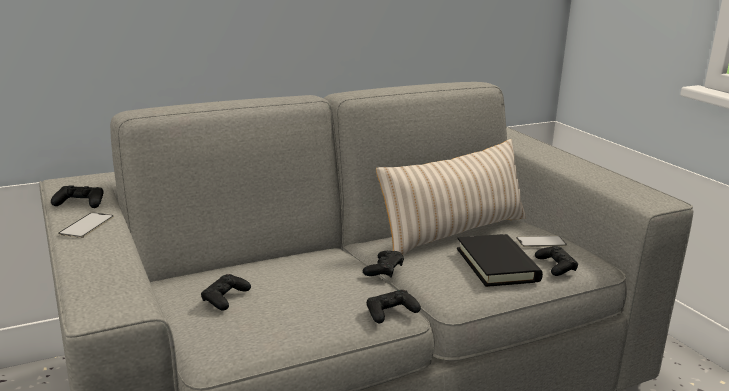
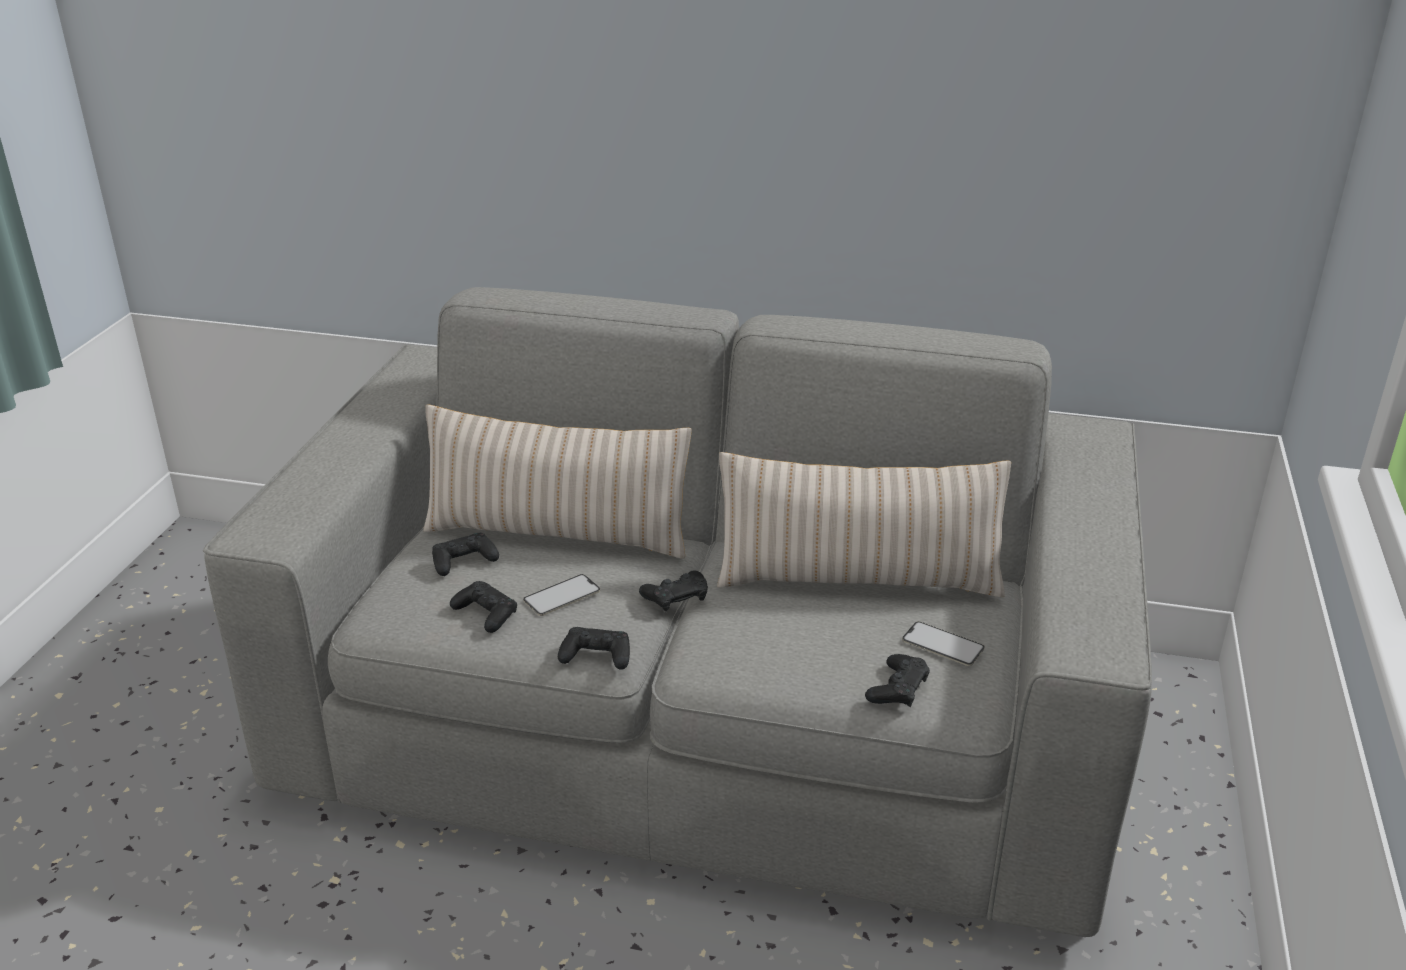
camera: 40 degrees right, 10 degrees up
black game controller [51,185,103,208] -> black game controller moved to [450,581,517,633]
phone [58,212,114,238] -> phone moved to [523,574,601,616]
black book [457,234,543,287] -> none
none -> beige pillow [423,404,692,559]

